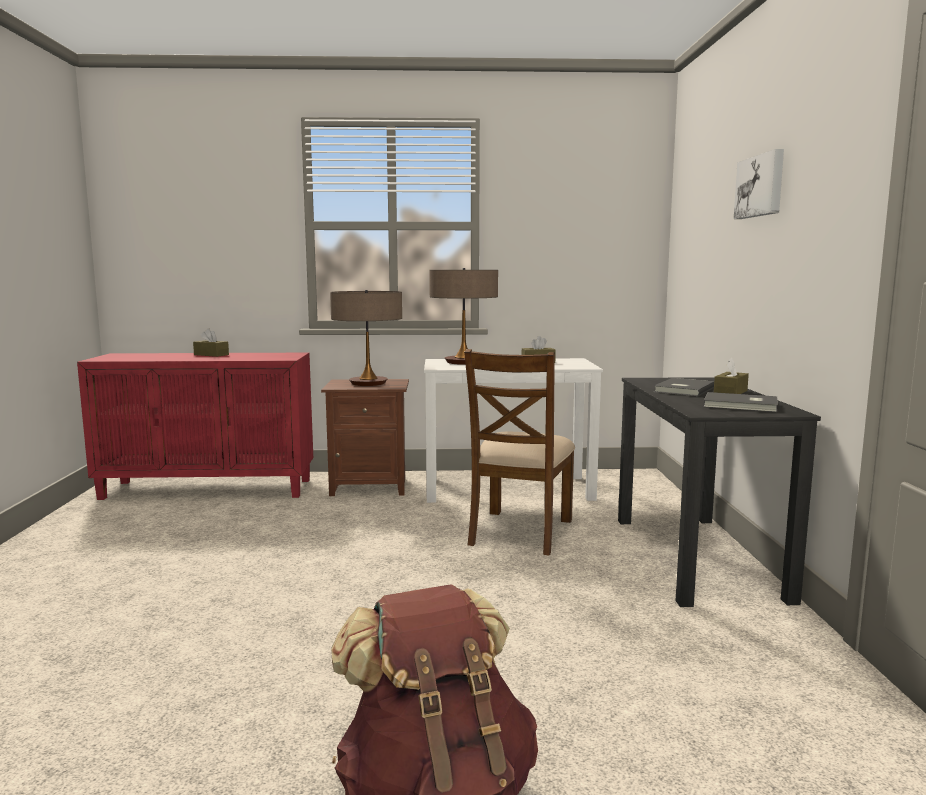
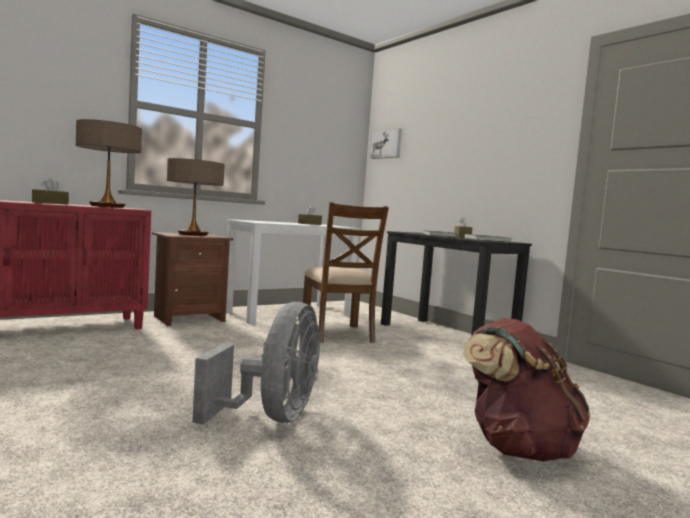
camera: 35 degrees left, 5 degrees down
table lamp [429,268,498,365] -> table lamp moved to [76,119,142,208]
picture [734,149,784,219] -> picture moved to [370,129,402,159]
none -> grey fan [192,302,320,424]

